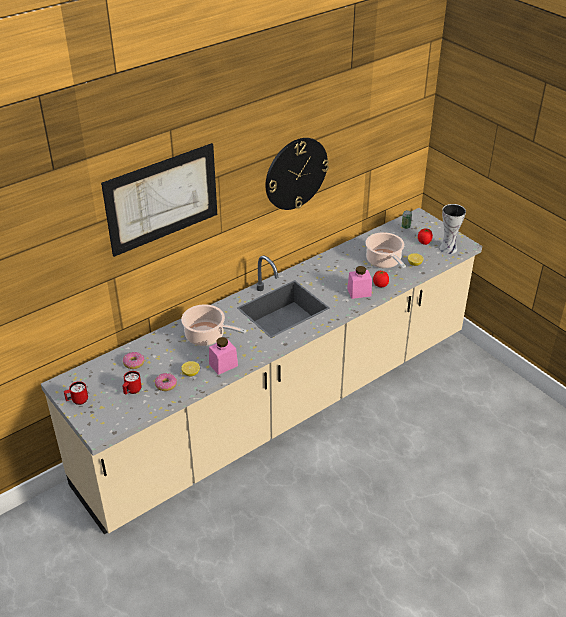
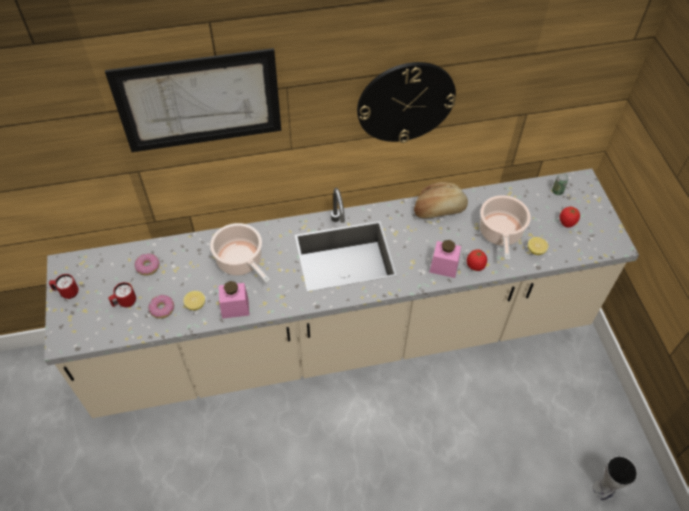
camera: 25 degrees right, 15 degrees up
vase [439,204,466,254] -> vase moved to [593,456,638,501]
none -> bread [414,182,468,218]

